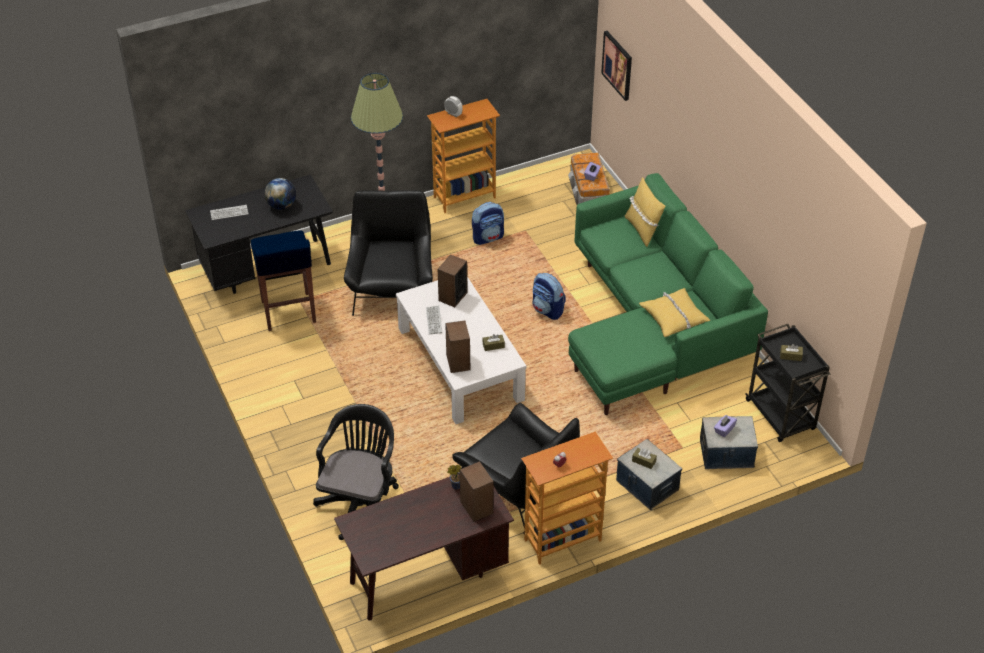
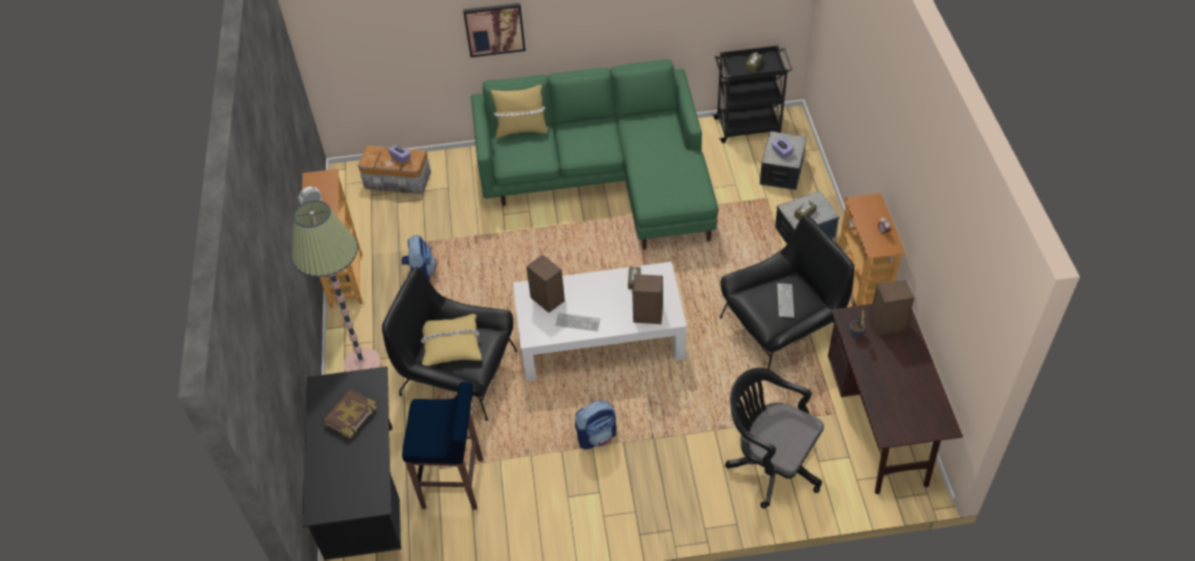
camera: 70 degrees left, 5 degrees up
keyboard [210,205,248,220] -> keyboard moved to [777,283,794,318]
globe [264,178,296,209] -> book [323,390,377,439]
backpack [533,273,566,320] -> backpack moved to [575,400,617,449]
picture [601,31,632,101] -> picture moved to [463,3,526,57]
yellow pillow [639,288,710,337] -> yellow pillow moved to [421,314,482,366]

